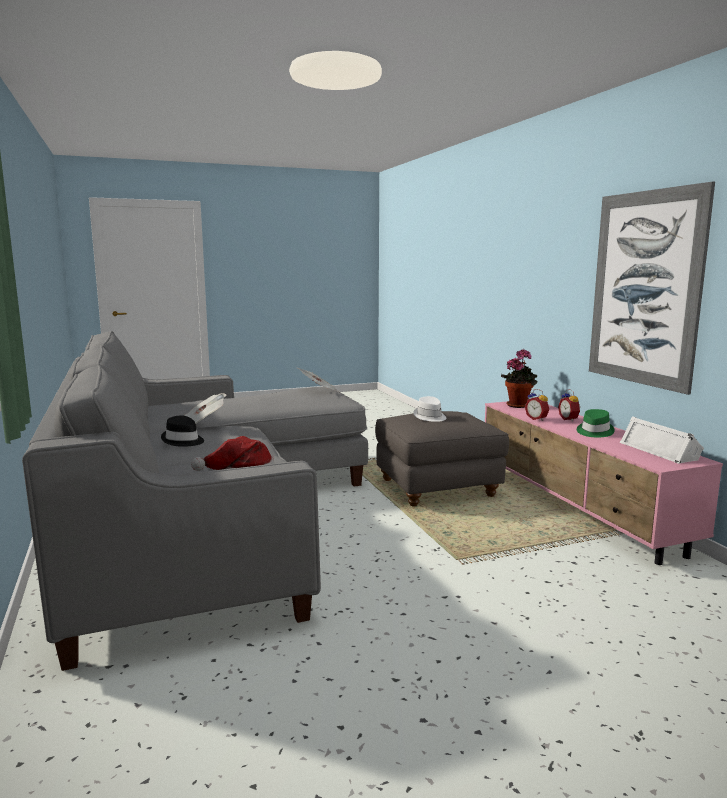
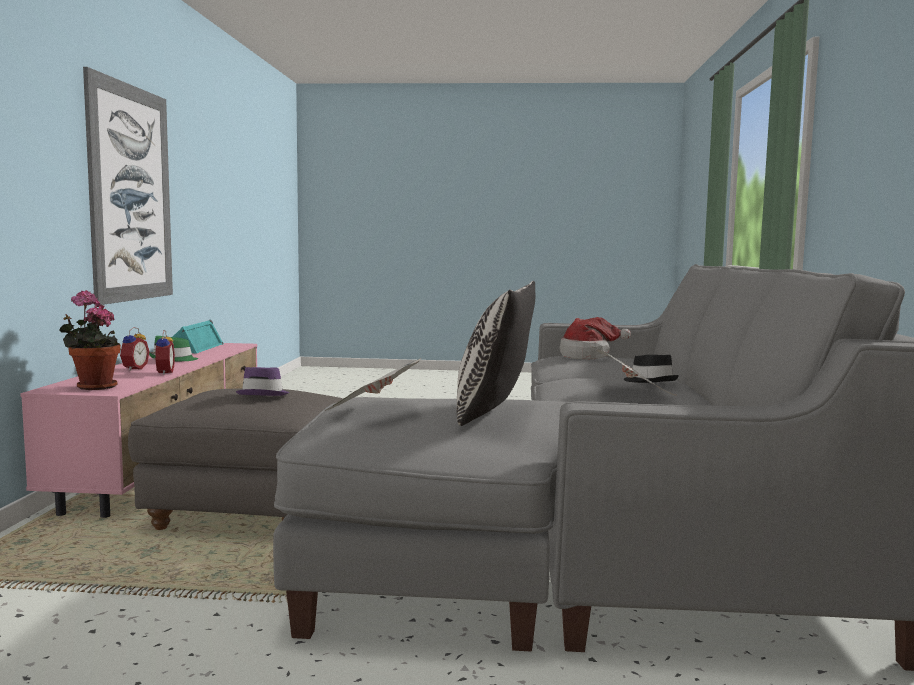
camera: 155 degrees left, 5 degrees down
white hat [413,396,446,422] -> purple hat [236,367,289,396]
white speaker [620,416,704,464] -> turquoise speaker [173,320,224,354]
none -> pillow [457,281,535,426]

